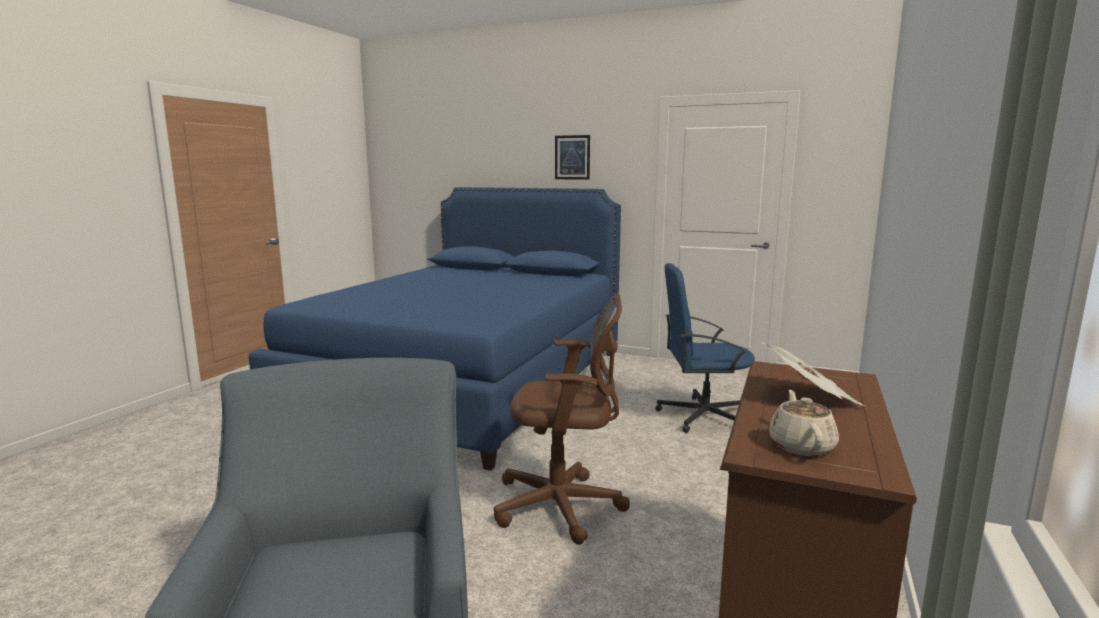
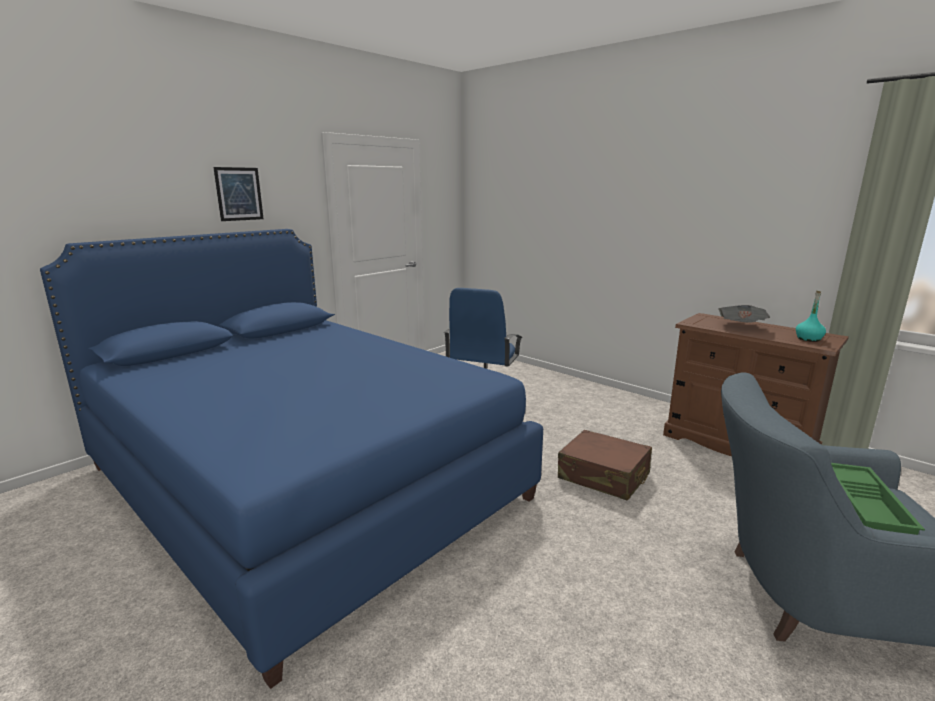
camera: 70 degrees left, 5 degrees up
brown office chair [494,293,630,545] -> brown suitcase [558,430,652,501]
beige teapot [769,390,839,456] -> turquoise bottle [796,291,826,342]
none -> green tray [831,463,925,535]

